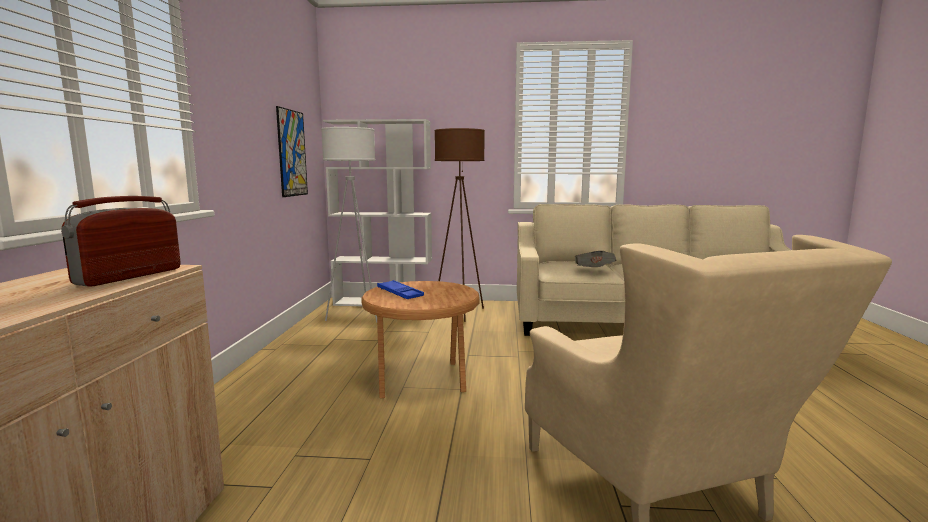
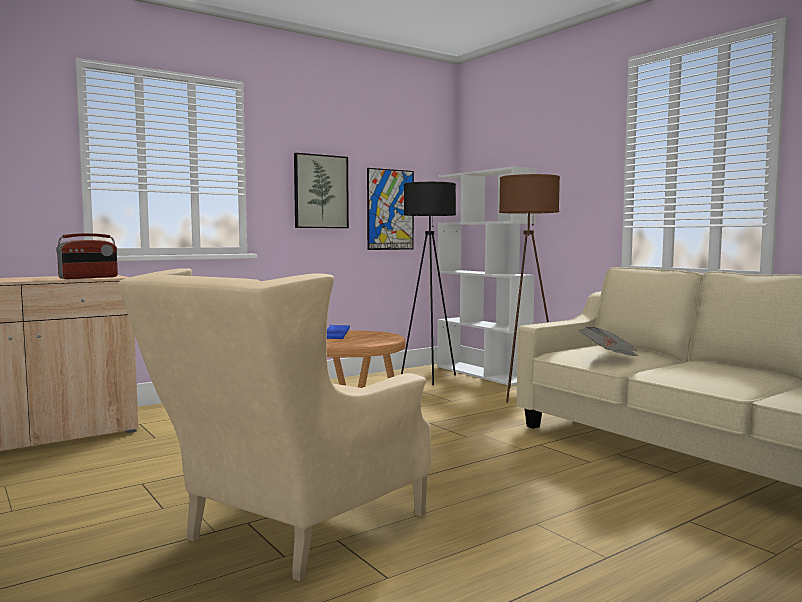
camera: 50 degrees right, 5 degrees down
radio [61,196,181,287] -> radio turned 150 degrees clockwise [56,233,118,279]
white floor lamp [321,127,377,323] -> black floor lamp [401,182,456,385]
none -> picture [294,153,349,228]

